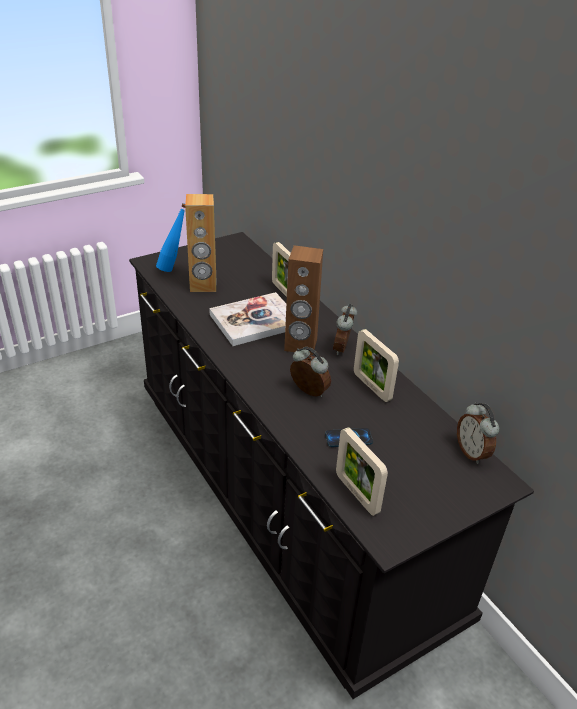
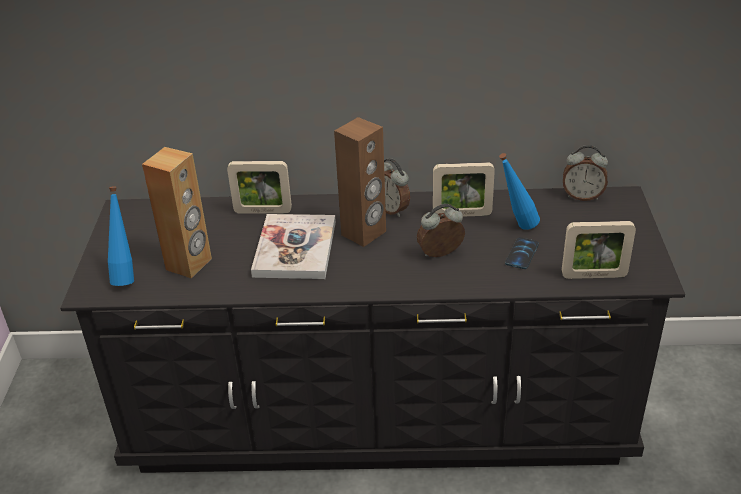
camera: 55 degrees left, 0 degrees up
none -> blue bottle [499,153,540,230]

